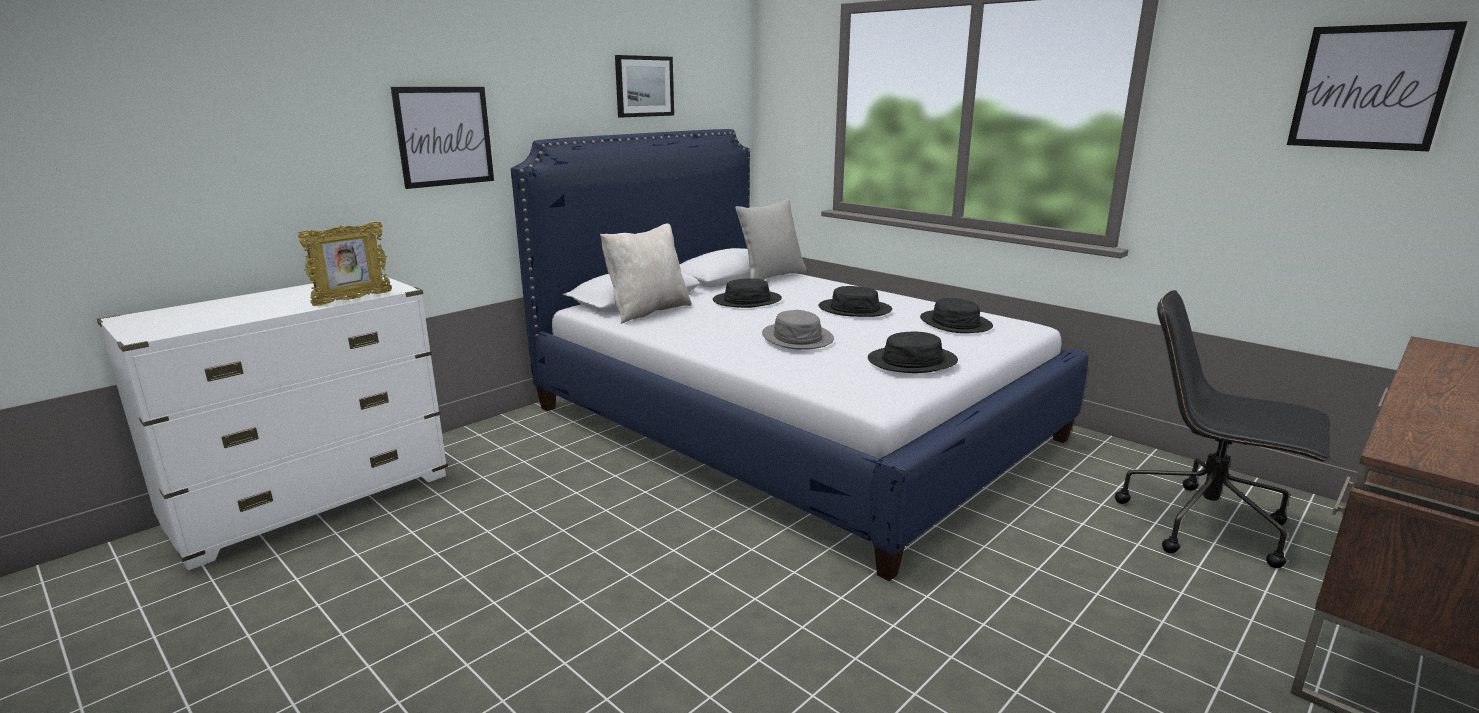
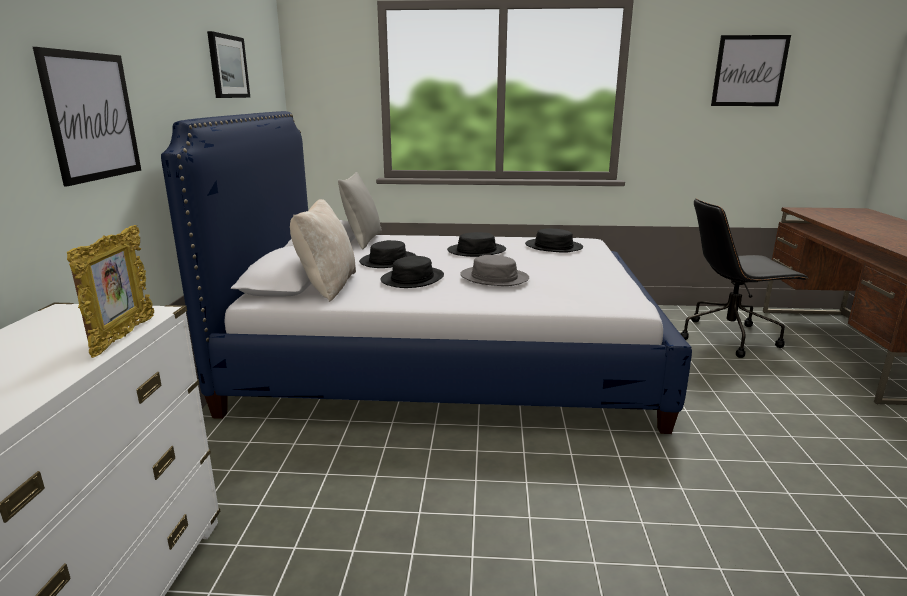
camera: 40 degrees left, 0 degrees up
black hat [868,332,958,373] -> black hat moved to [380,256,444,288]

